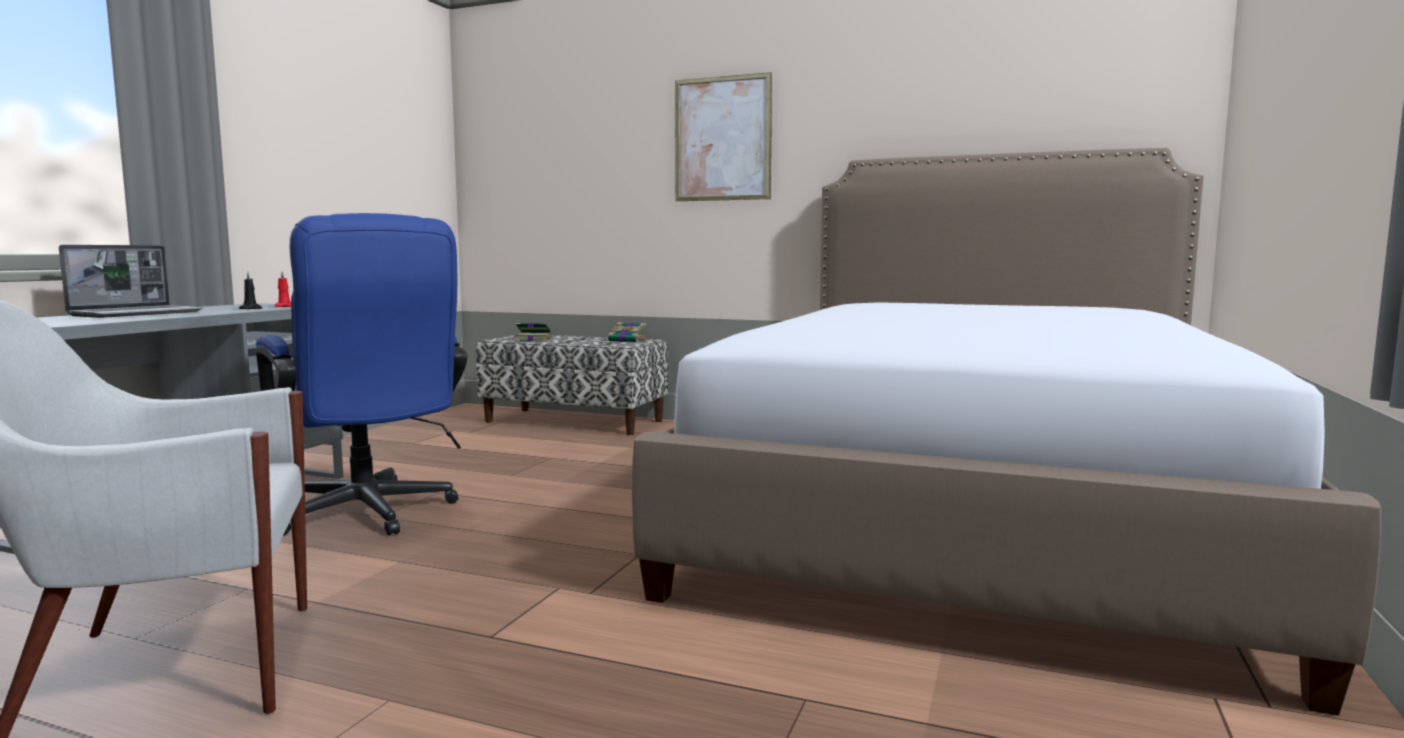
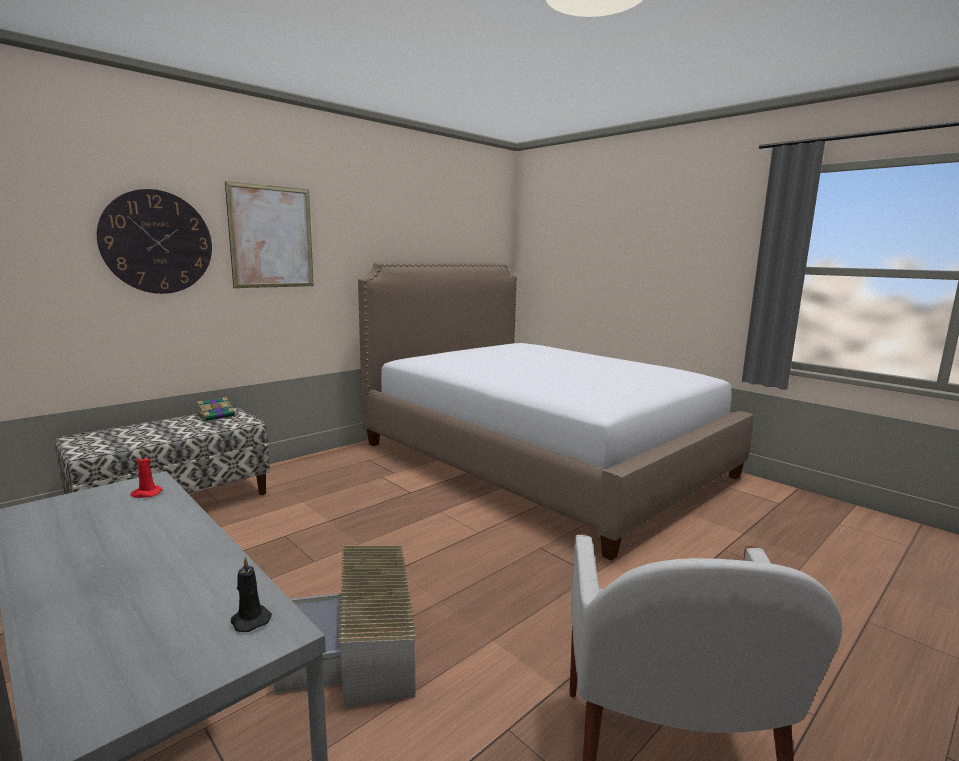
camera: 65 degrees left, 5 degrees up
laptop [59,245,203,318] -> none
black candle [239,272,262,309] -> black candle moved to [231,557,272,632]
blue office chair [255,213,467,536] -> grey storage box [274,546,416,708]
book [515,323,552,341] -> none
none -> wall clock [97,189,212,294]

